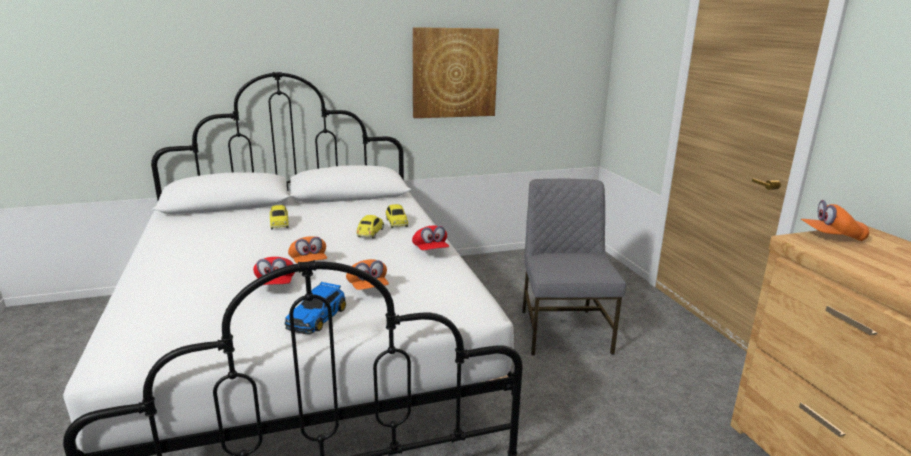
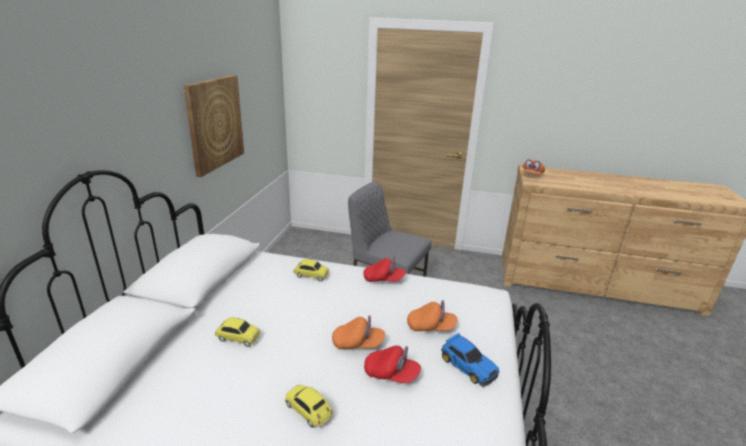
camera: 60 degrees left, 5 degrees up
toy car [356,215,384,239] -> toy car moved to [285,384,333,428]

